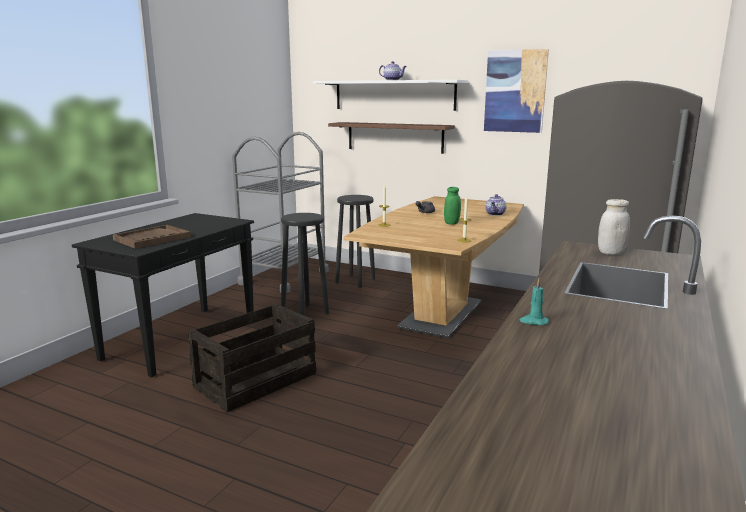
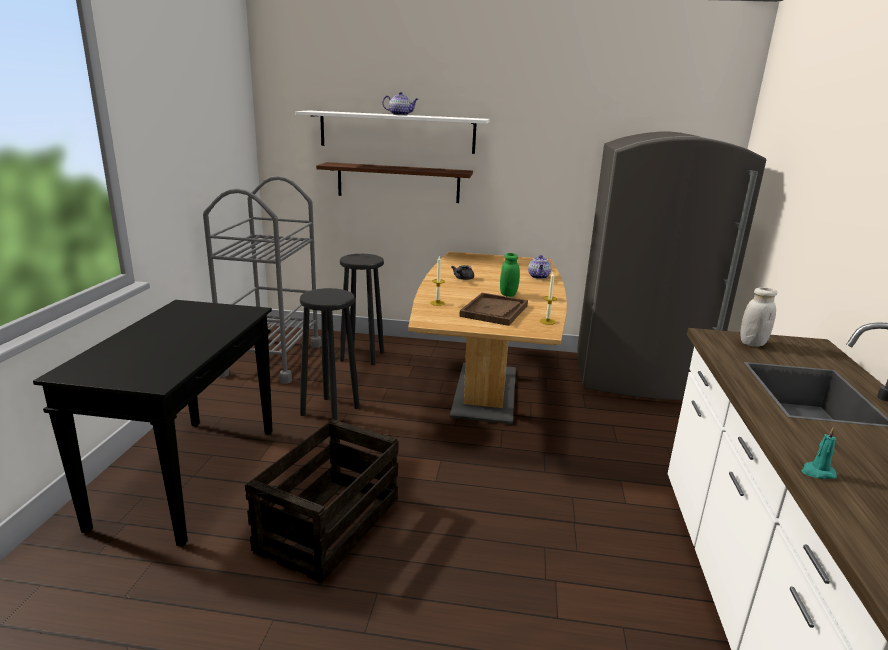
camera: 20 degrees left, 5 degrees up
brown tray [113,225,191,249] -> brown tray moved to [459,293,528,326]
picture [484,49,549,133] -> none

